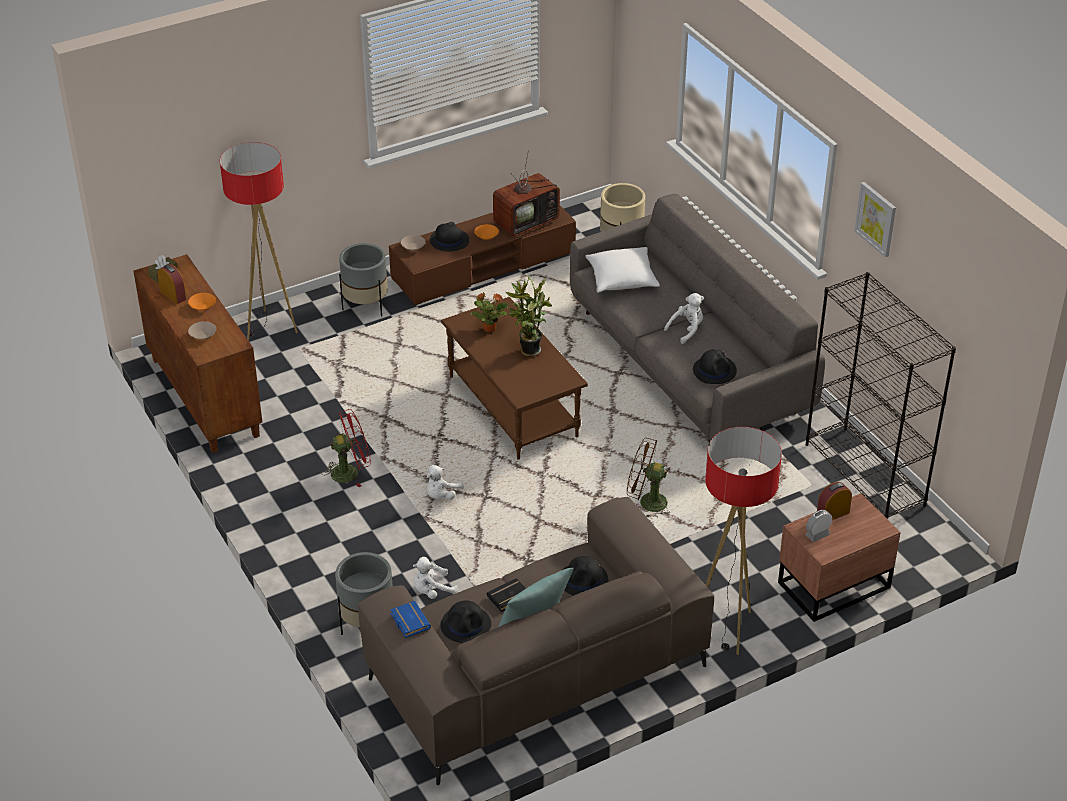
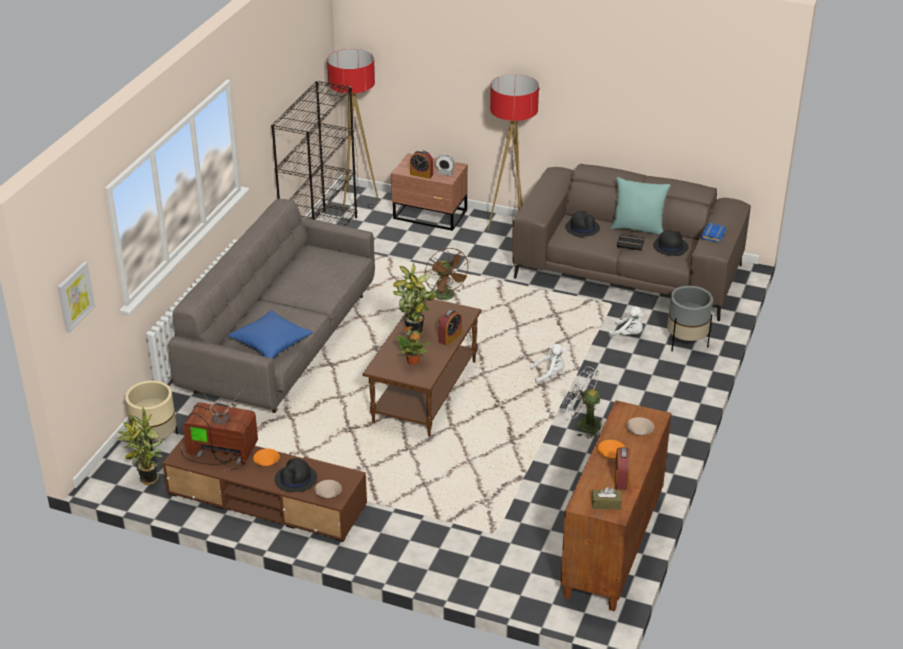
camera: 130 degrees left, 5 degrees down
floor lamp [220,142,298,341] -> floor lamp moved to [327,49,379,213]
red fan [321,409,371,487] -> white fan [563,366,601,439]
grey planter [339,243,388,317] -> none
white pillow [585,247,660,293] -> blue pillow [228,310,313,359]
white plush toy [664,293,704,344] -> none
black hat [693,349,737,384] -> none
picture [854,182,896,257] -> picture moved to [57,262,95,333]
none -> potted plant [117,406,163,485]
none -> alarm clock [438,310,462,346]

